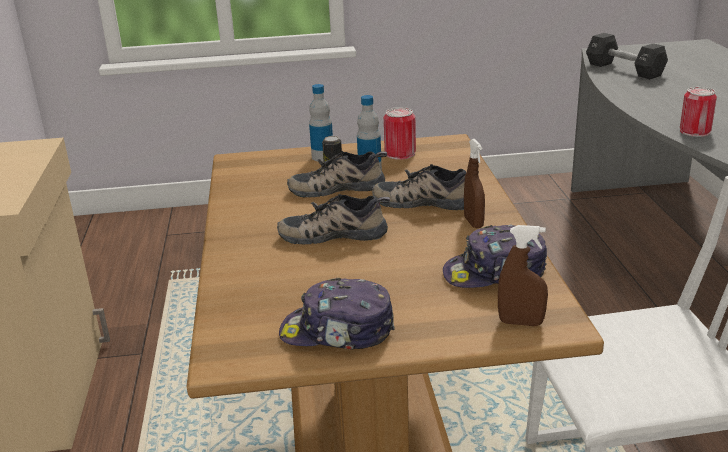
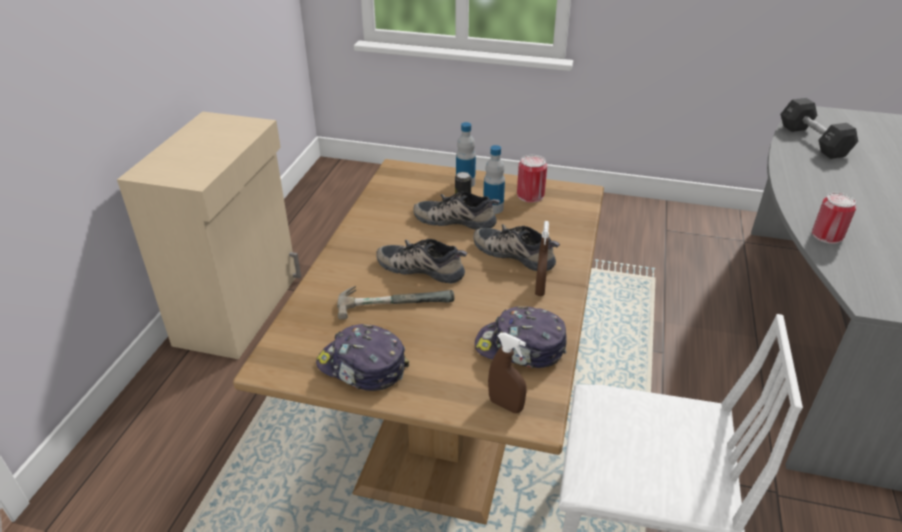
camera: 20 degrees right, 10 degrees up
none -> hammer [337,286,454,320]

